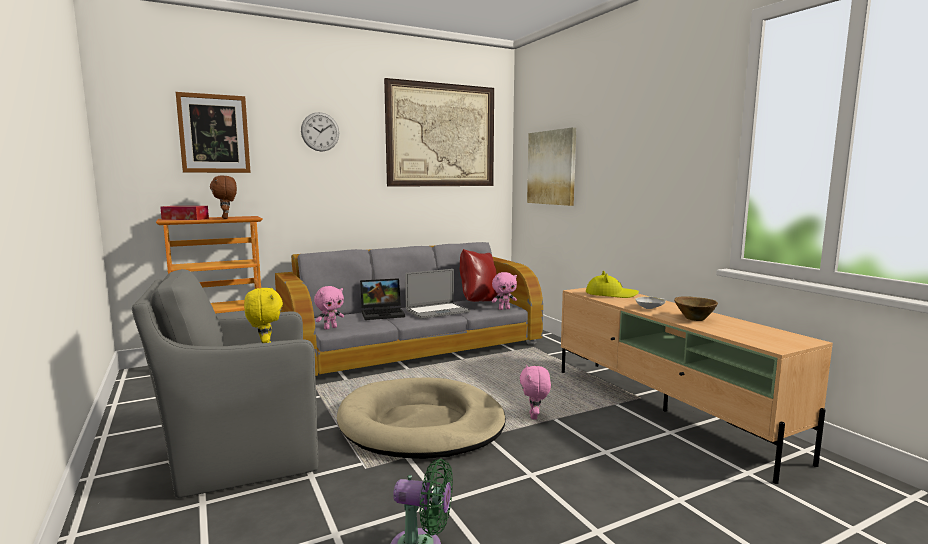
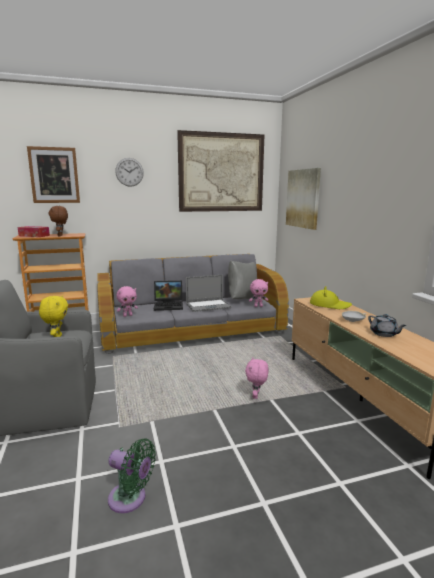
camera: 10 degrees right, 5 degrees up
beige dog bed [337,377,506,459] -> none
red pillow [460,249,498,302] -> grey pillow [228,260,257,299]
brown bowl [674,296,718,321] -> grey teapot [368,314,406,337]

